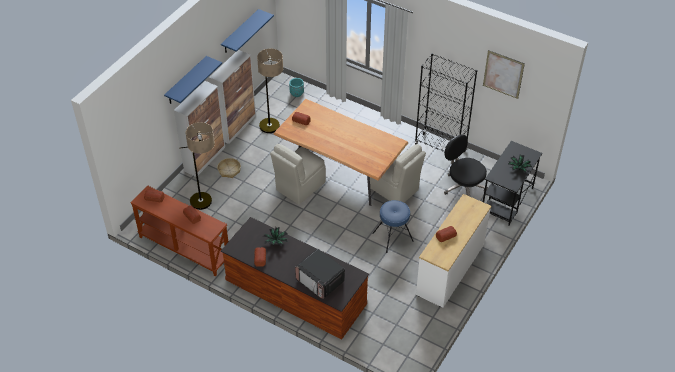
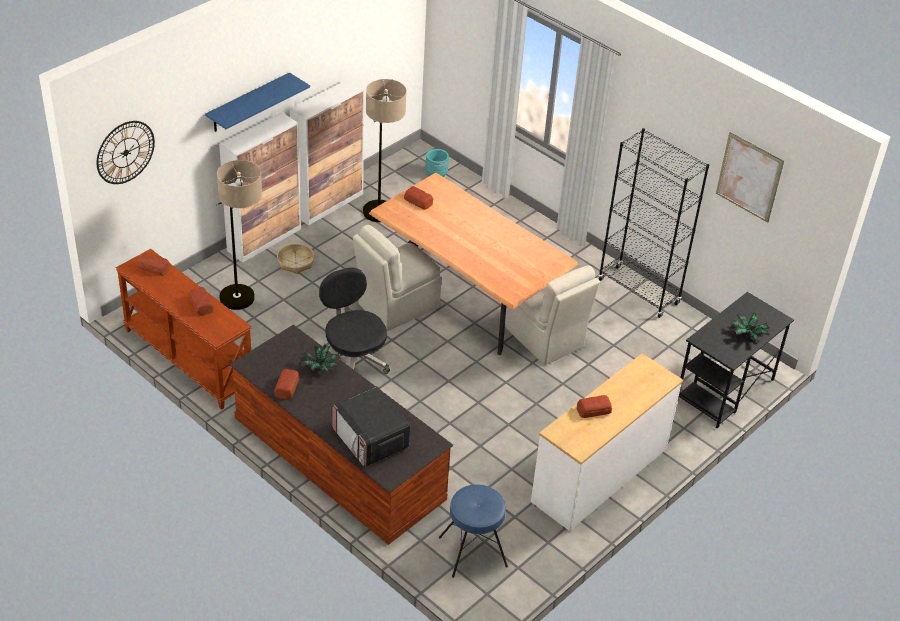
camera: 10 degrees right, 5 degrees down
blue shelf [221,9,274,53] -> none
blue stool [372,200,414,253] -> blue stool moved to [439,484,508,578]
black office chair [444,134,488,196] -> black office chair moved to [319,267,390,374]
none -> wall clock [96,121,155,184]

